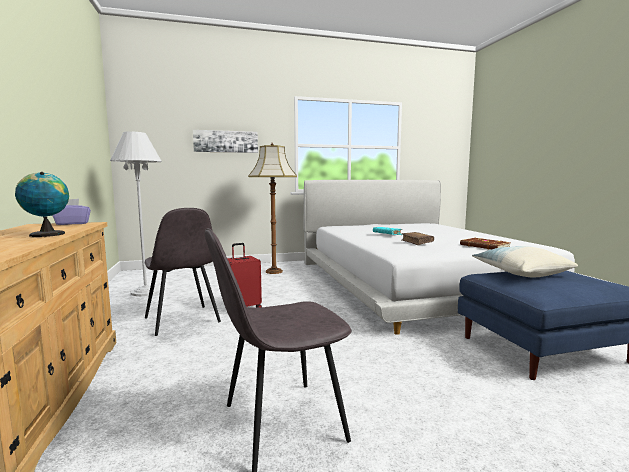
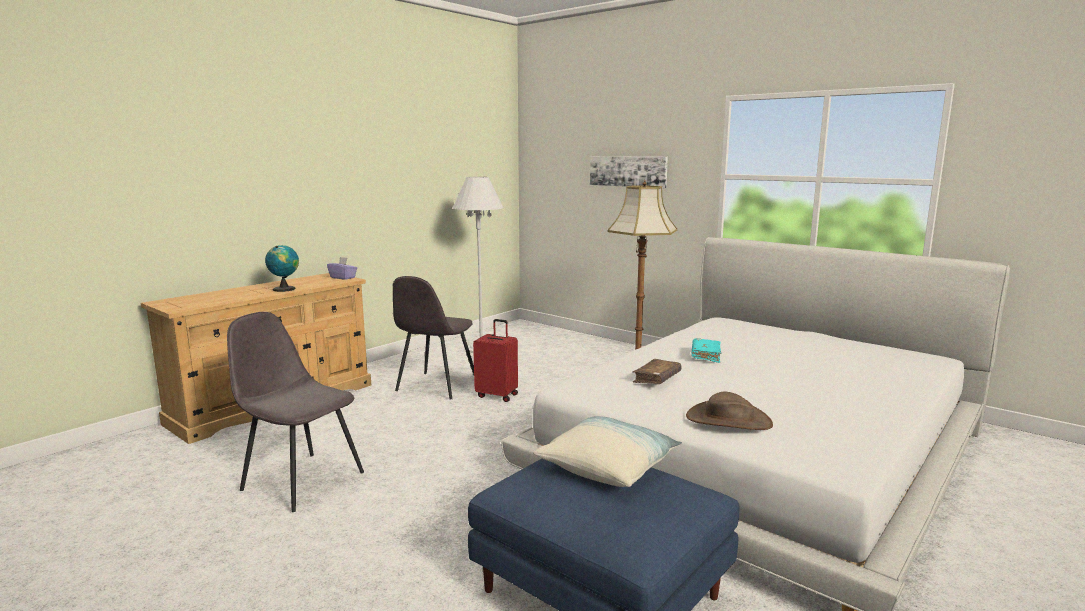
camera: 55 degrees right, 5 degrees up
brown book [460,238,511,249] -> brown hat [686,391,773,430]

